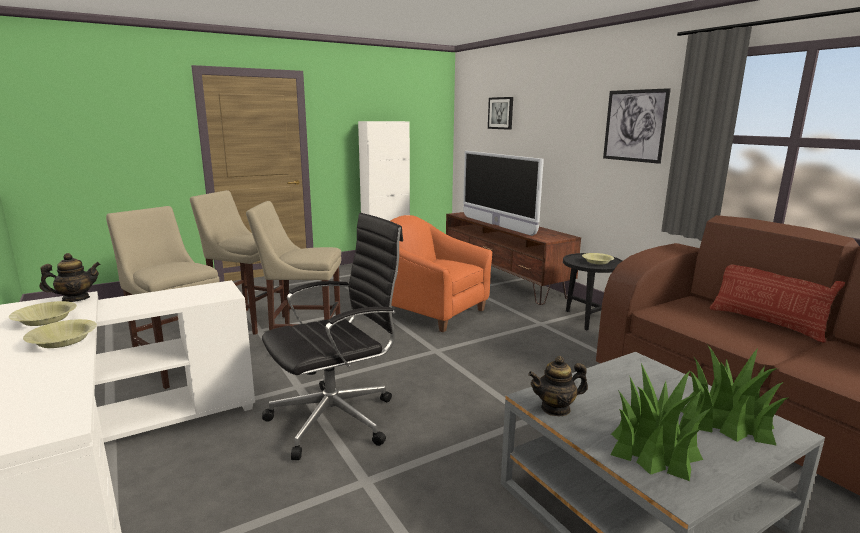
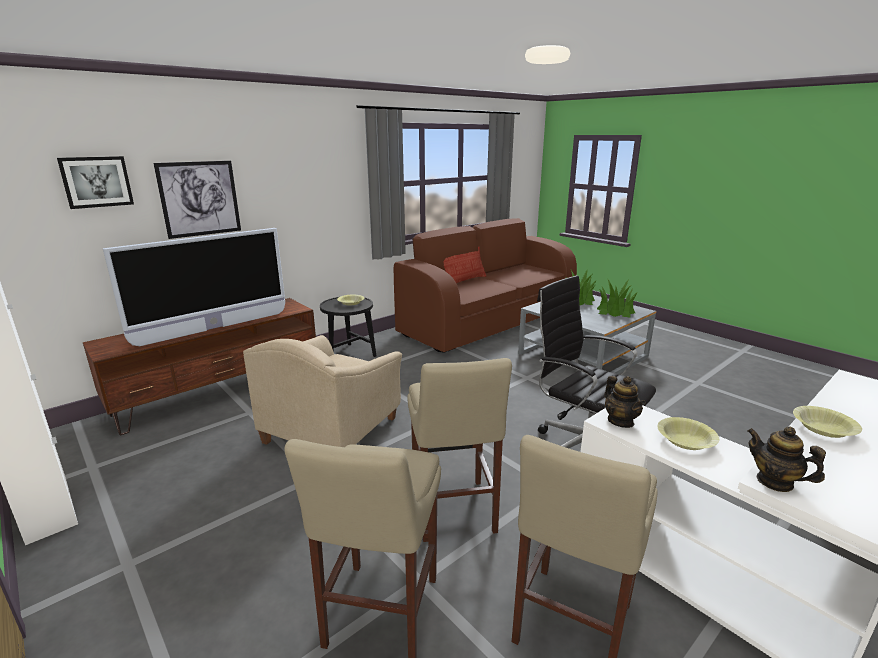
camera: 100 degrees left, 5 degrees up
yellow bowl [9,301,77,326] -> yellow bowl moved to [658,417,719,450]
orange armchair [391,215,492,332] -> beige armchair [243,335,402,447]
teapot [528,356,588,417] -> teapot moved to [605,376,646,428]
picture [603,88,671,164] -> picture moved to [153,161,241,239]

